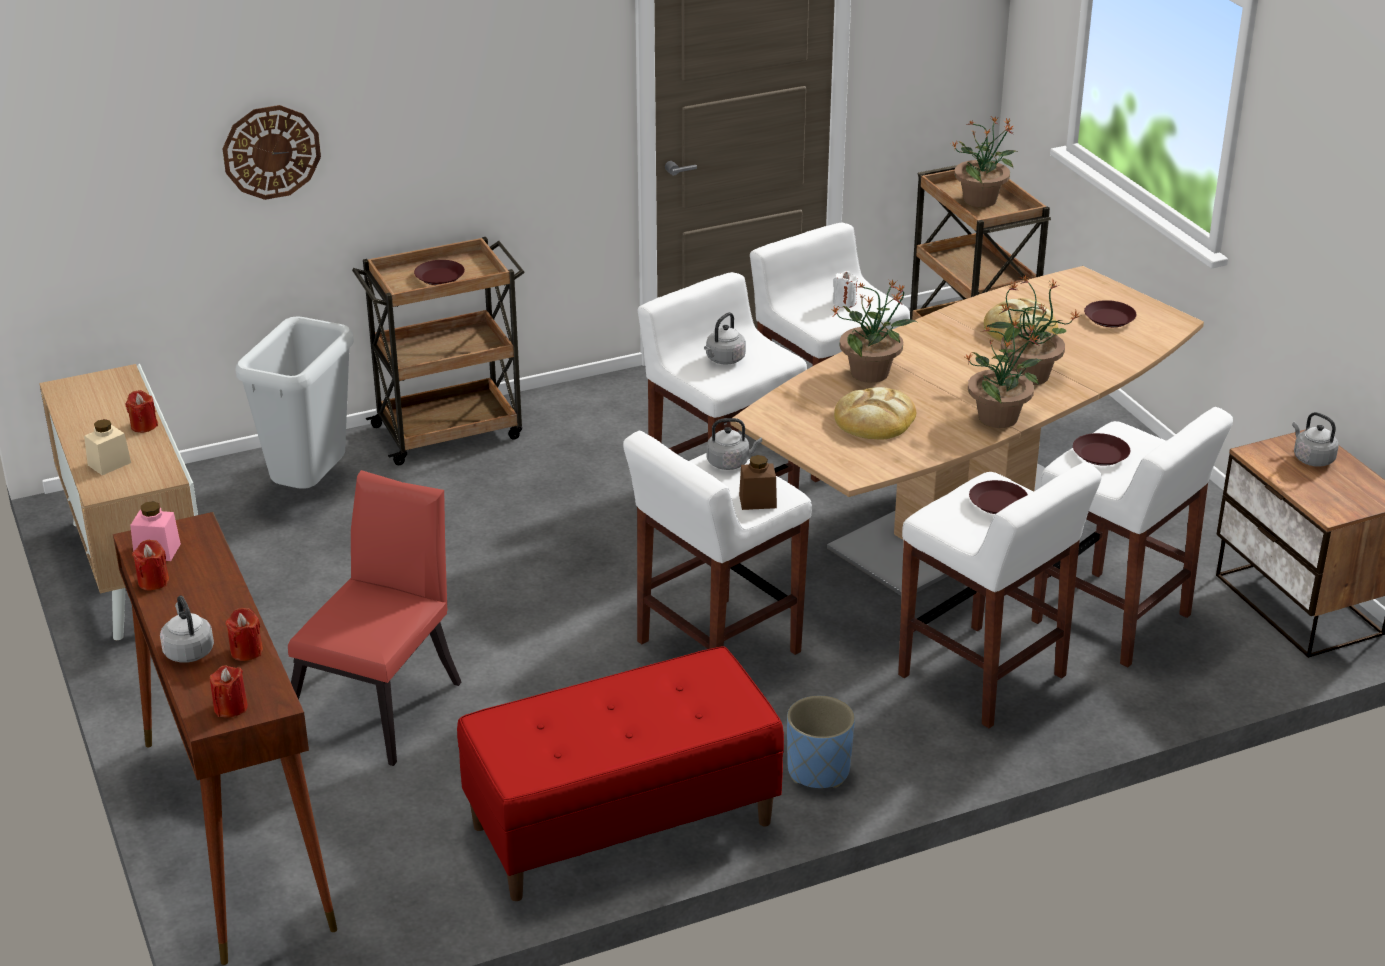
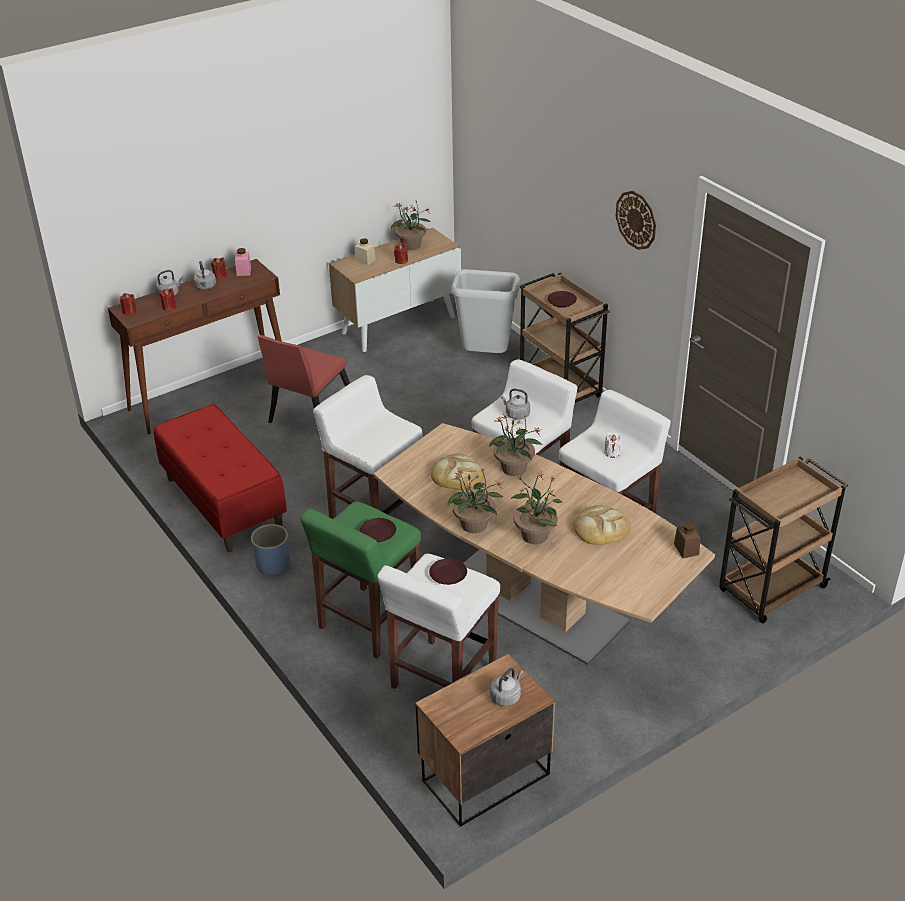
camera: 80 degrees right, 5 degrees up
wall clock [222,105,321,200] -> wall clock moved to [616,191,656,250]
red chair [288,470,462,766] -> red chair turned 105 degrees clockwise [258,335,350,437]
grey kettle [706,418,762,470] -> grey kettle moved to [193,261,216,290]
brown jar [739,455,777,510] -> brown jar moved to [674,522,701,558]
white stool [898,462,1102,728] -> green stool [300,501,421,658]
potted plant [951,117,1017,207] -> potted plant moved to [391,200,432,250]
brown plate [1084,300,1137,327] -> none

